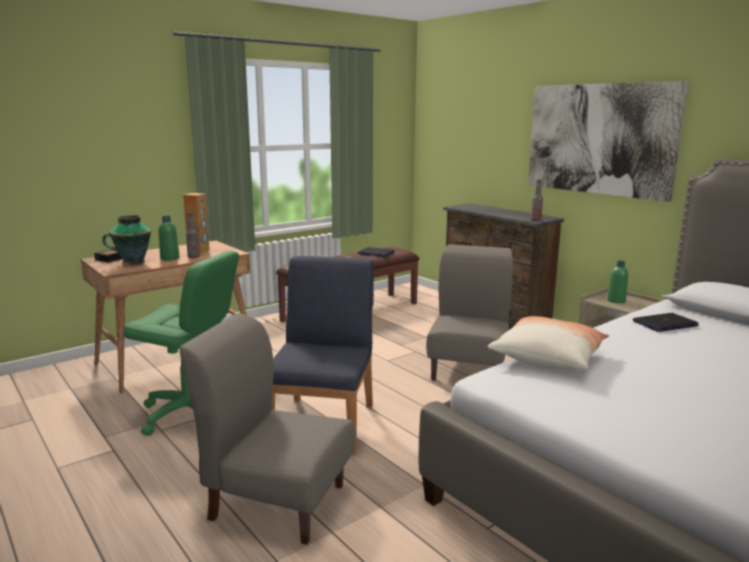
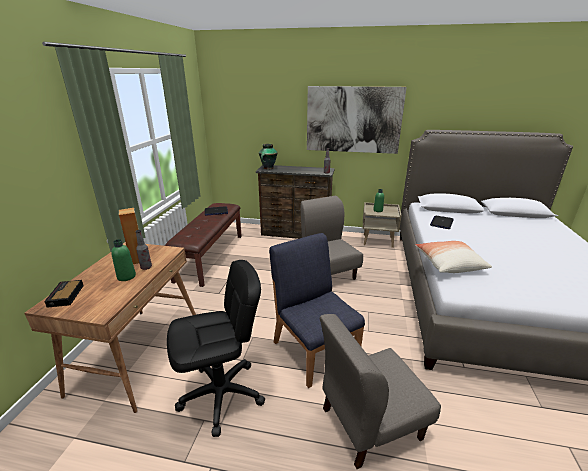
camera: 40 degrees left, 10 degrees up
vase [102,215,151,266] -> vase moved to [259,144,278,169]
green office chair [123,251,239,436] -> black office chair [167,260,265,437]

